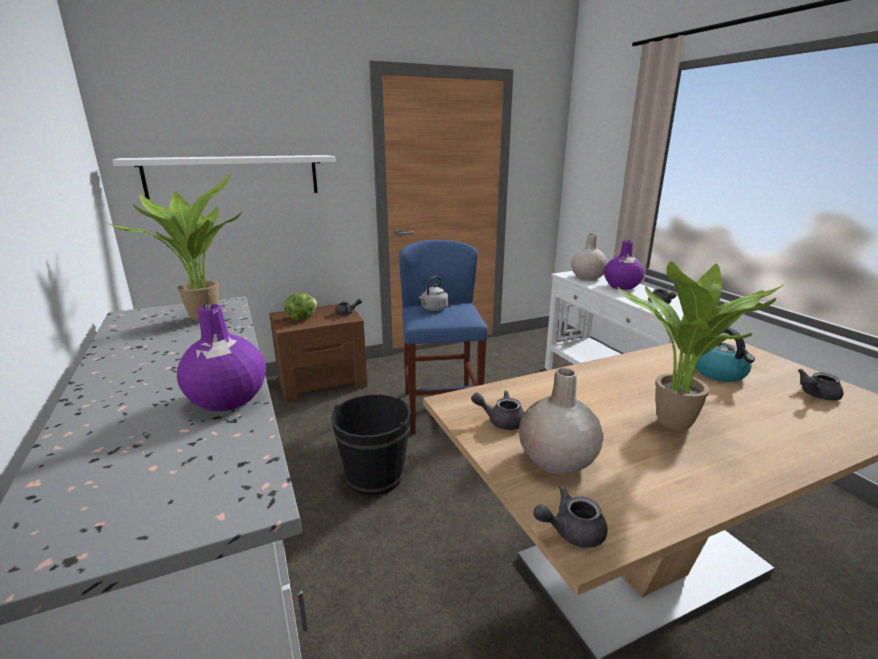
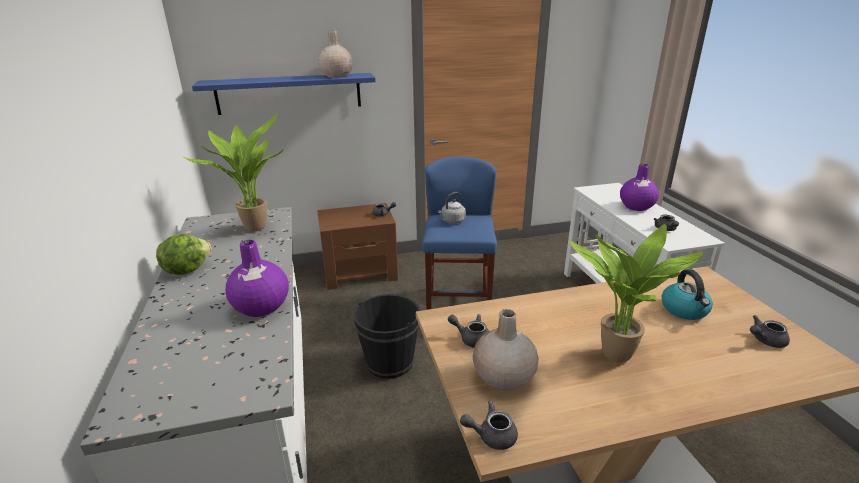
camera: 10 degrees right, 5 degrees up
white shelf [112,155,336,200] -> blue shelf [192,73,376,115]
lettuce [284,293,317,320] -> lettuce moved to [156,234,211,275]
beige vase [571,234,608,280] -> beige vase moved to [318,30,353,78]

